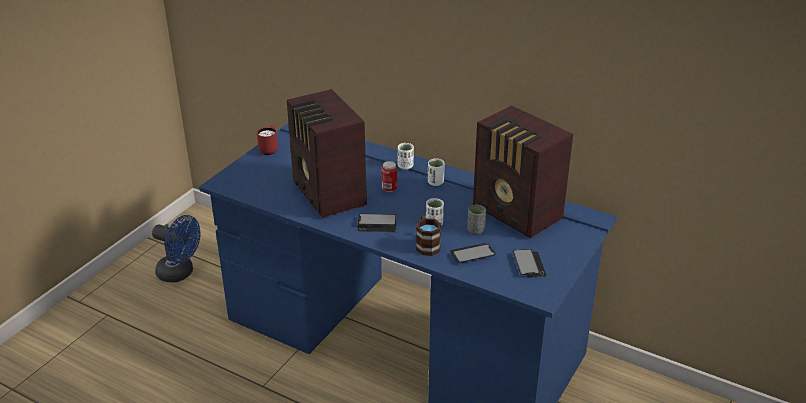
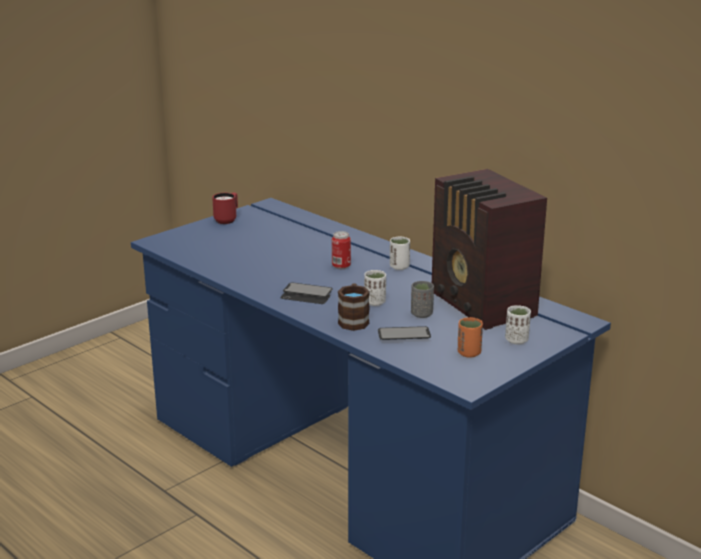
camera: 15 degrees right, 10 degrees down
blue fan [152,215,200,283] -> none
radio [287,89,367,218] -> none
white cup [398,143,414,170] -> white cup moved to [505,305,531,345]
phone [513,249,546,278] -> orange cup [458,317,483,358]

